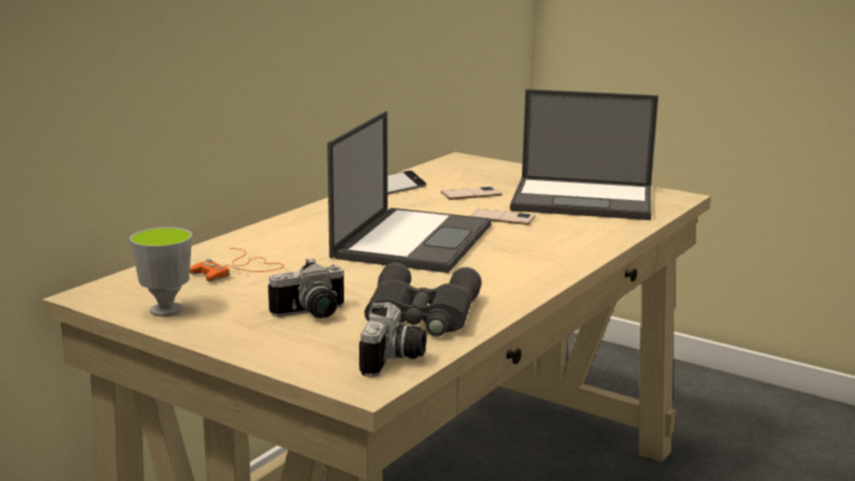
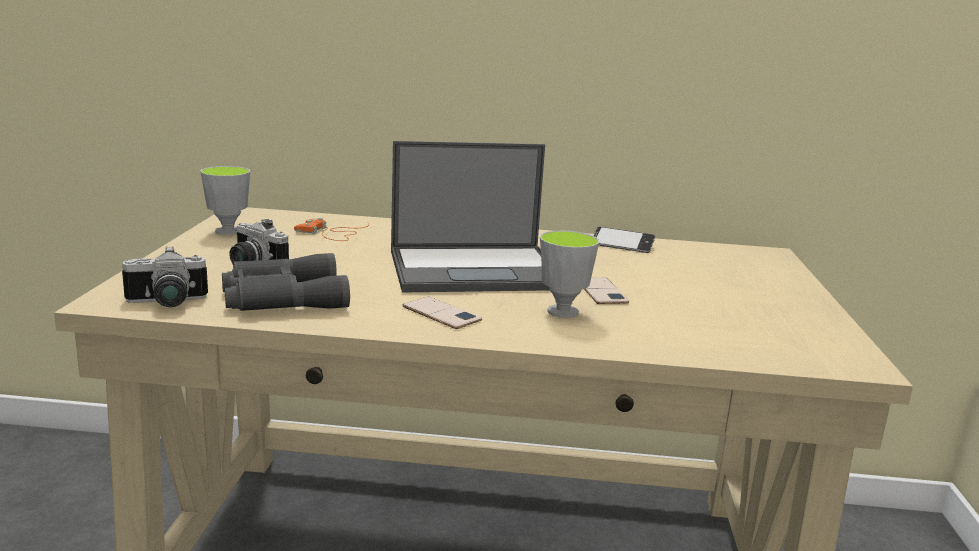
camera: 60 degrees right, 0 degrees up
phone [441,187,502,200] -> phone moved to [403,297,482,329]
laptop [510,89,658,220] -> none
none -> cup [540,230,599,318]

